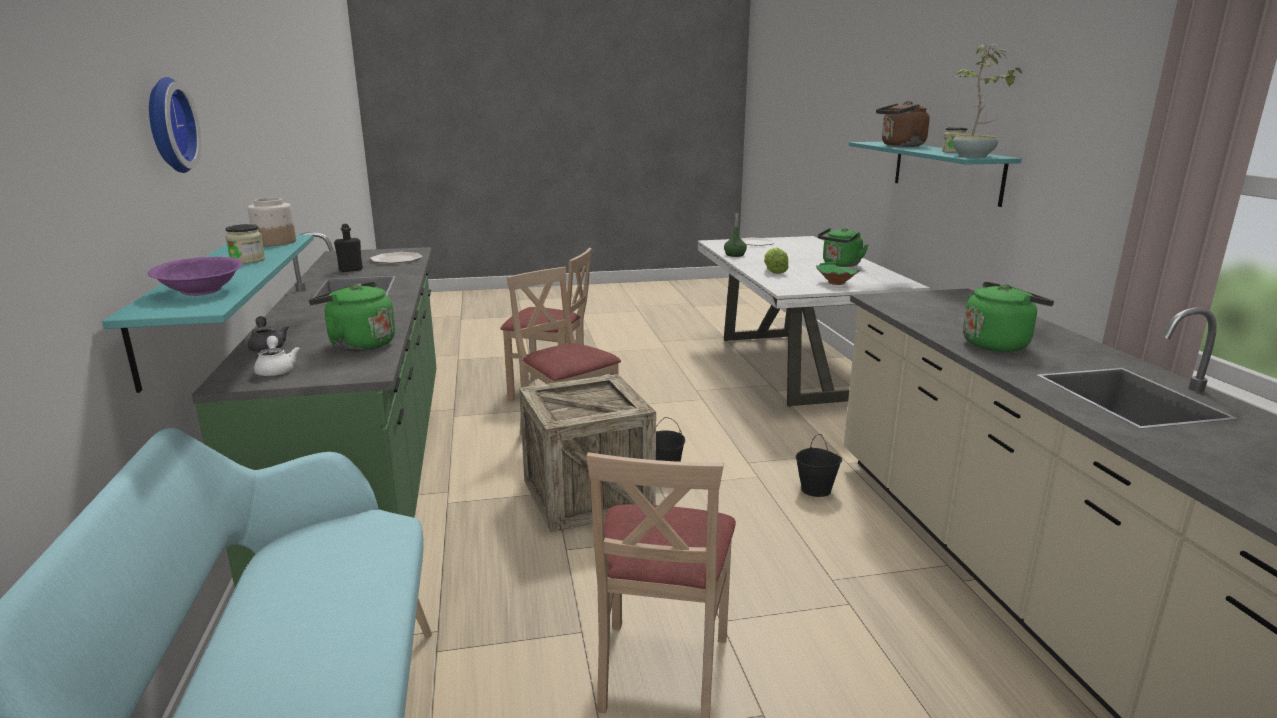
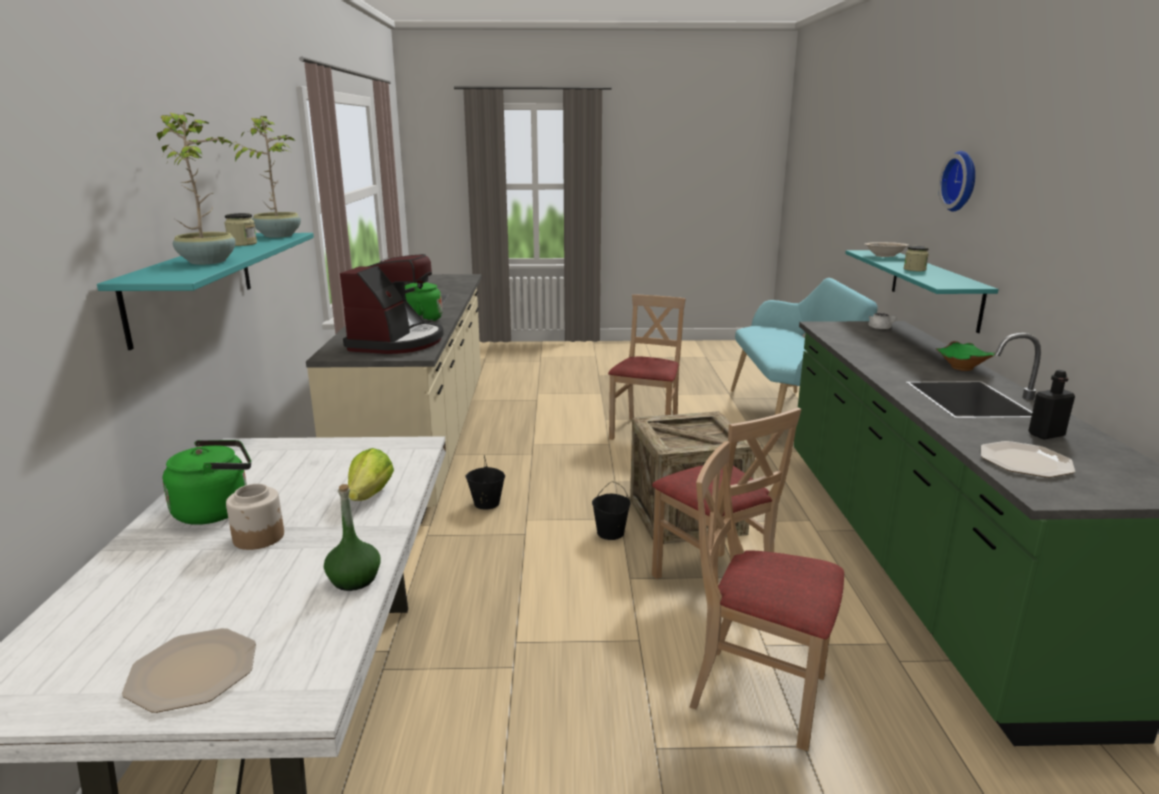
camera: 170 degrees left, 0 degrees up
purple bowl [148,257,243,296] -> beige bowl [865,242,909,257]
jar [248,198,296,246] -> jar moved to [226,484,284,550]
grey teapot [248,316,289,352] -> none
green kettle [309,281,395,351] -> none
green bowl [816,262,860,285] -> green bowl moved to [936,341,995,371]
brown kettle [876,101,930,147] -> potted plant [157,113,236,265]
none -> coffee machine [340,254,444,354]

